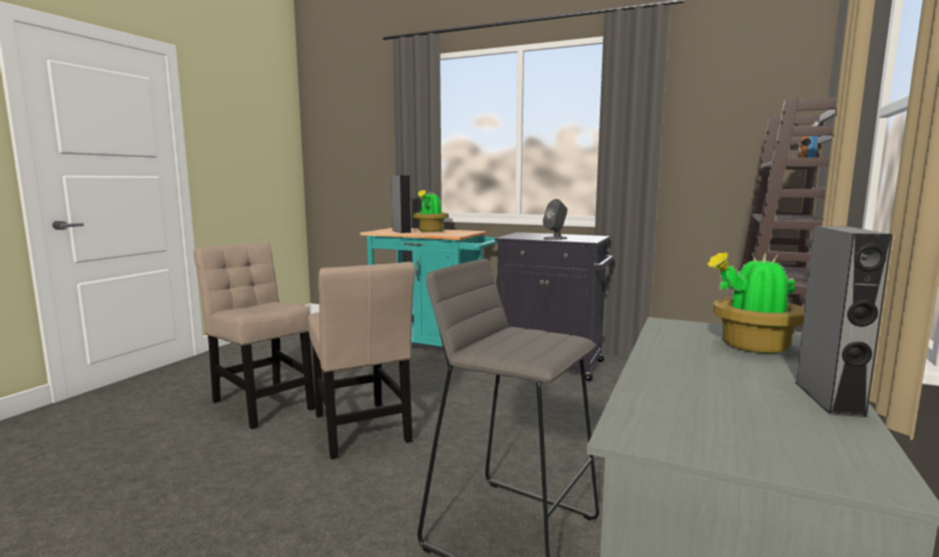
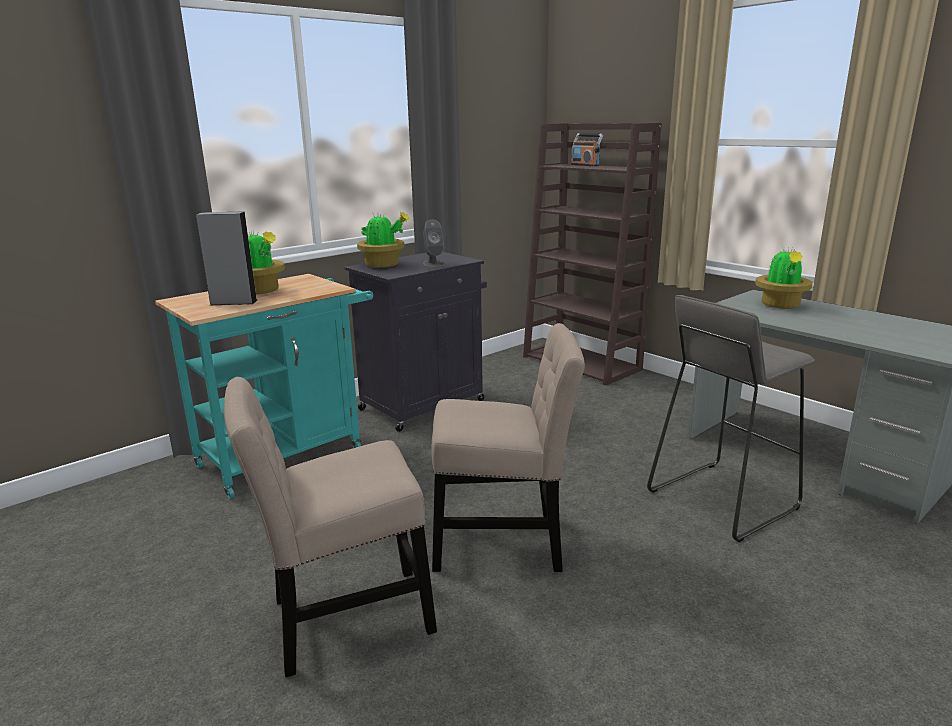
camera: 65 degrees left, 10 degrees up
grey speaker [795,226,893,417] -> none
none -> potted plant [357,212,410,268]

